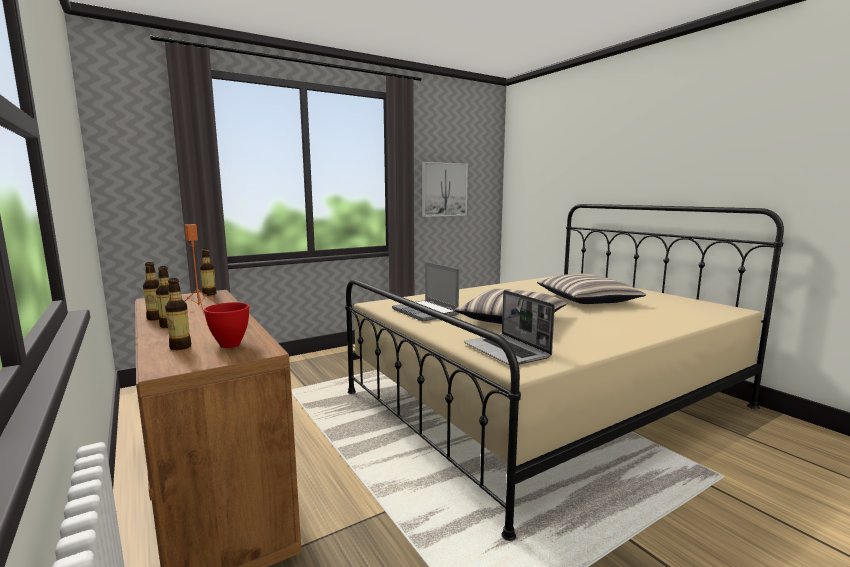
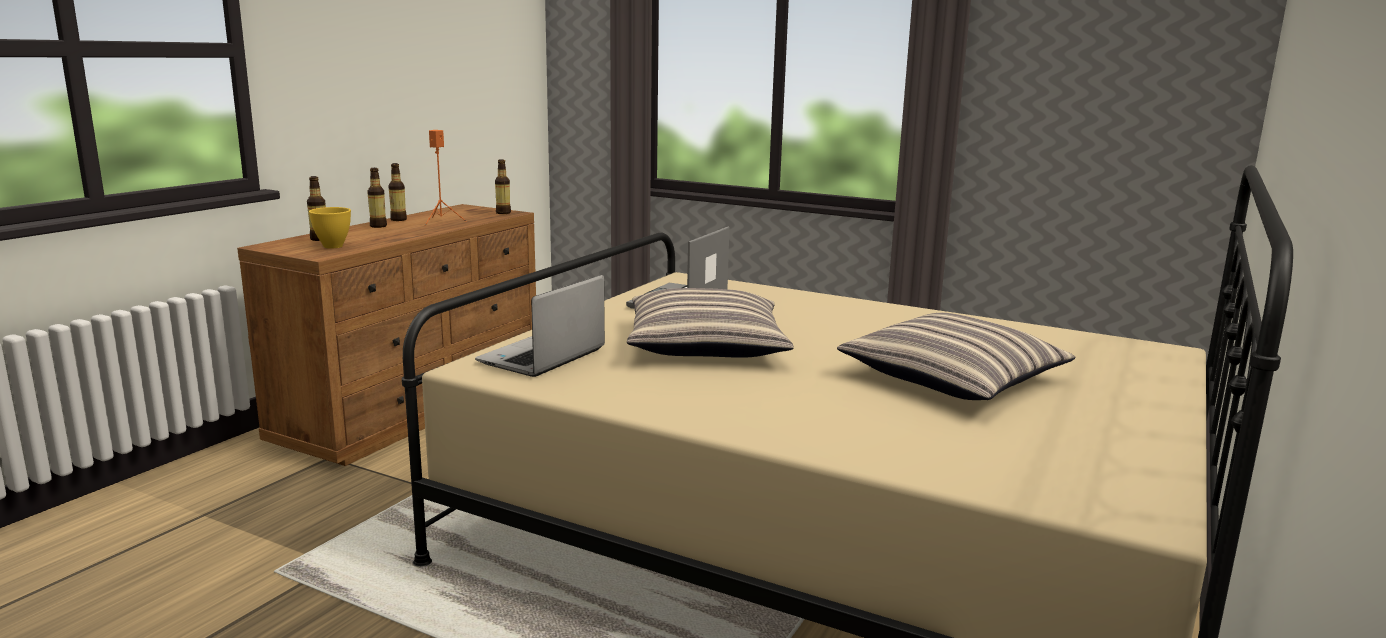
camera: 60 degrees right, 5 degrees up
red bowl [204,302,249,348] -> yellow bowl [309,207,351,249]
picture [422,162,468,217] -> none

